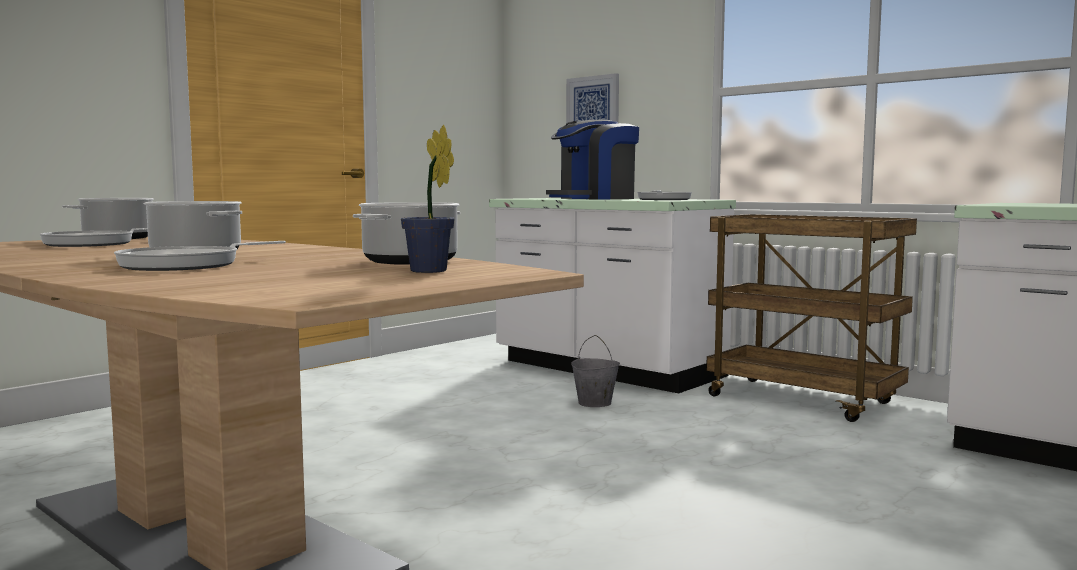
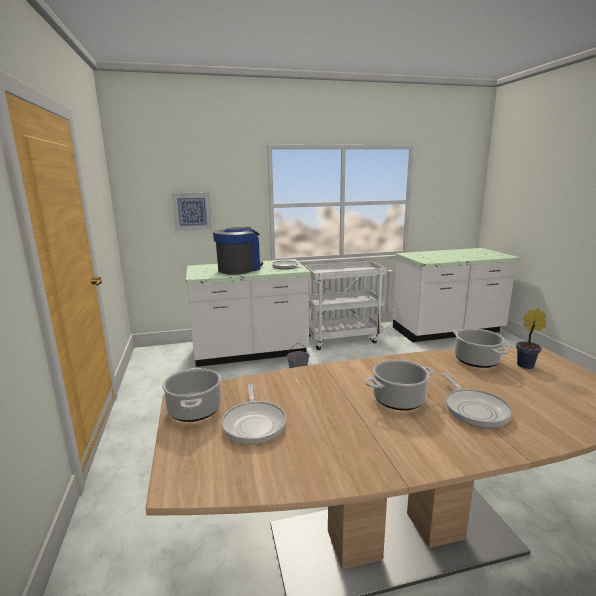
camera: 55 degrees left, 10 degrees up
coffee machine [546,120,639,199] -> coffee machine turned 150 degrees counterclockwise [213,227,263,275]
brown cart [706,214,917,422] -> white cart [304,261,387,350]

